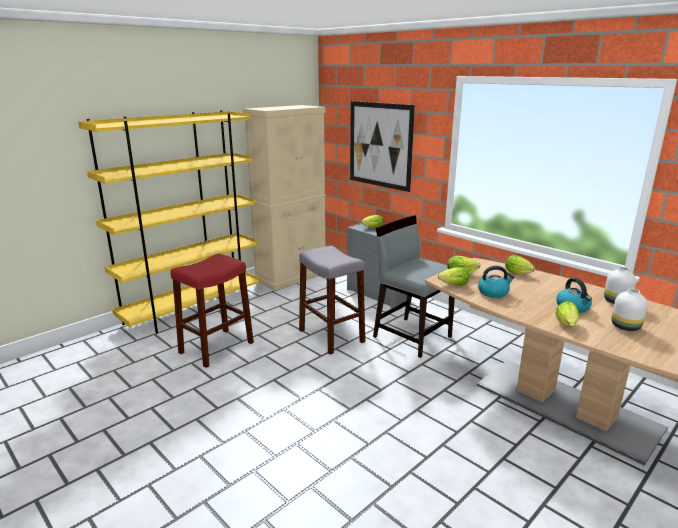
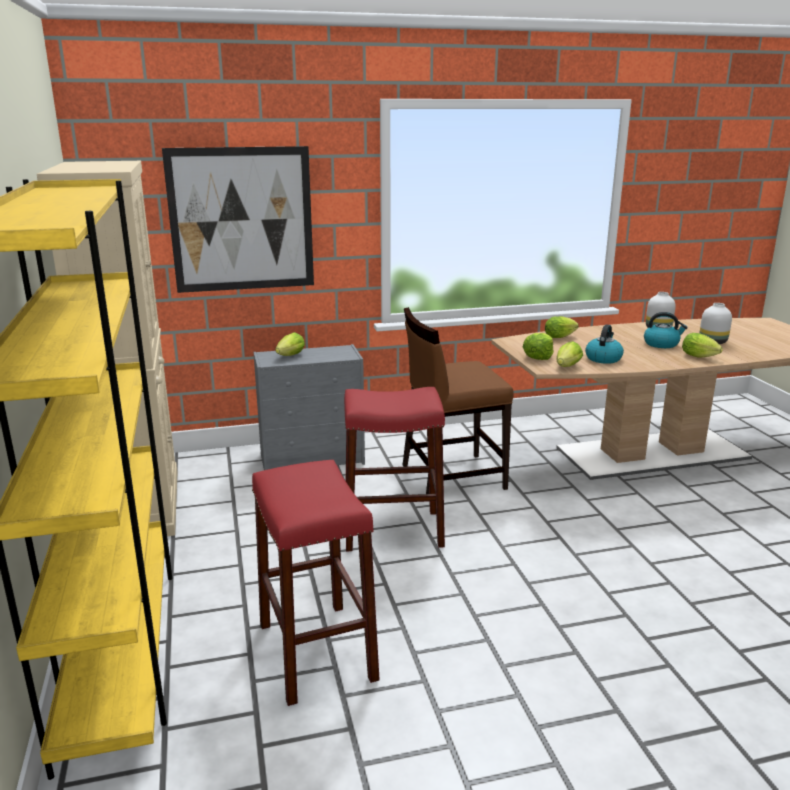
camera: 60 degrees left, 0 degrees up
grey stool [299,246,365,355] -> red stool [344,387,445,551]
grey chair [373,216,455,358] -> brown chair [402,307,514,494]

